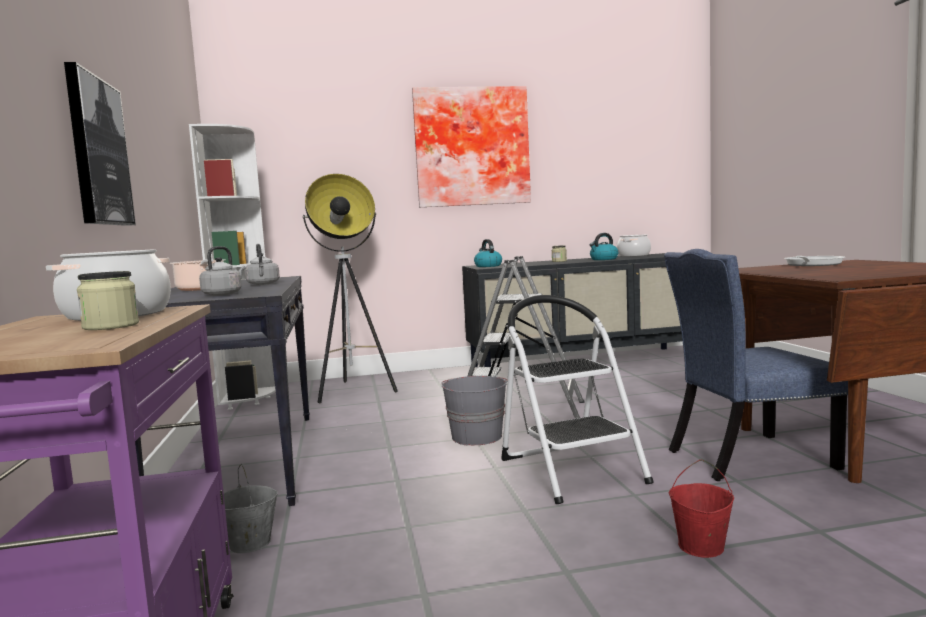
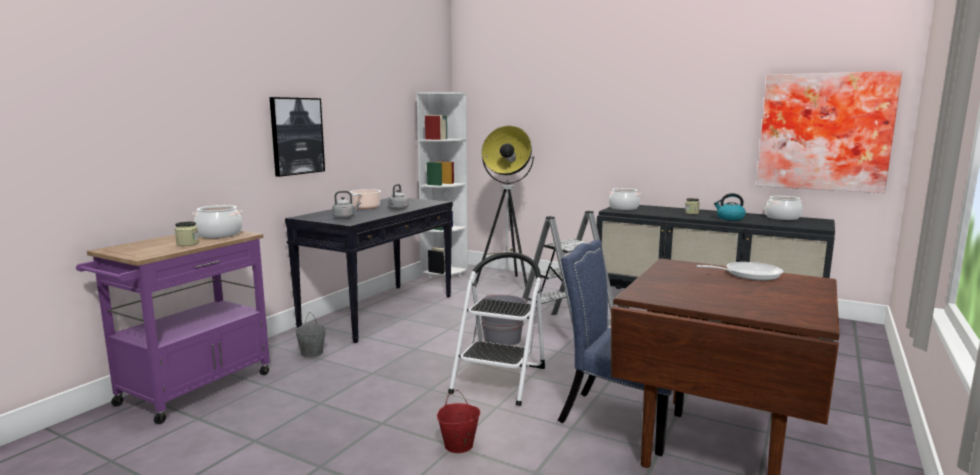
camera: 40 degrees right, 5 degrees up
picture [412,86,531,207] -> picture moved to [757,71,902,193]
kettle [474,239,502,267] -> cooking pot [608,188,642,210]

